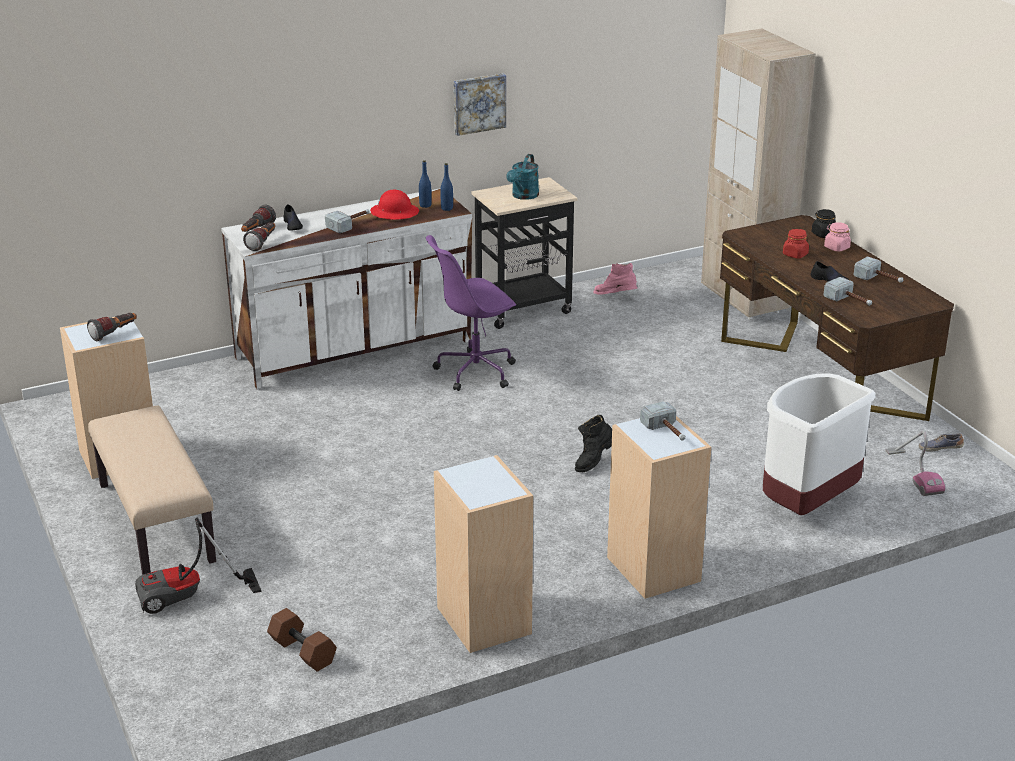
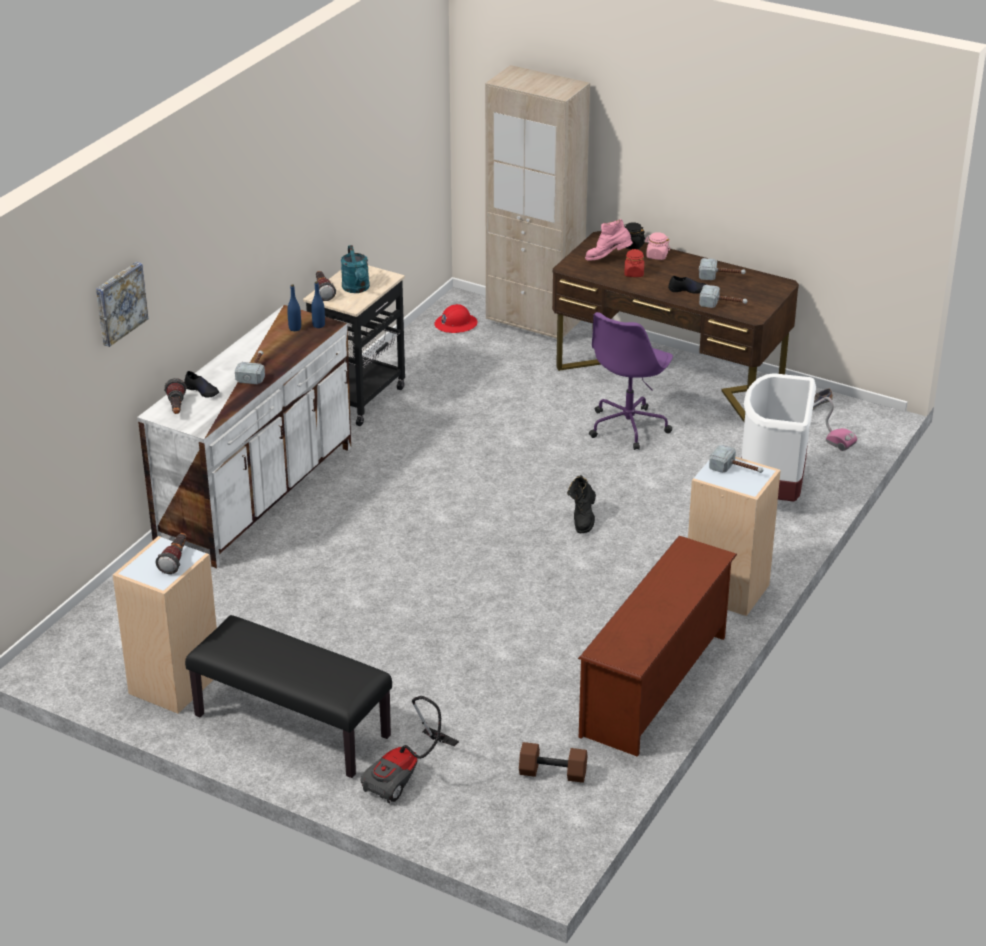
camera: 35 degrees left, 5 degrees up
beige bench [88,405,216,575] -> black bench [185,615,392,778]
flashlight [243,223,275,251] -> flashlight moved to [316,271,336,301]
red hard hat [370,190,419,220] -> red hard hat moved to [434,304,477,333]
purple office chair [426,235,516,391] -> purple office chair moved to [589,312,673,450]
bookcase [434,455,533,653] -> brown shoe rack [578,536,737,757]
picture [454,73,506,136] -> picture moved to [96,262,148,347]
pink boot [593,263,637,295] -> pink boot moved to [585,219,633,260]

